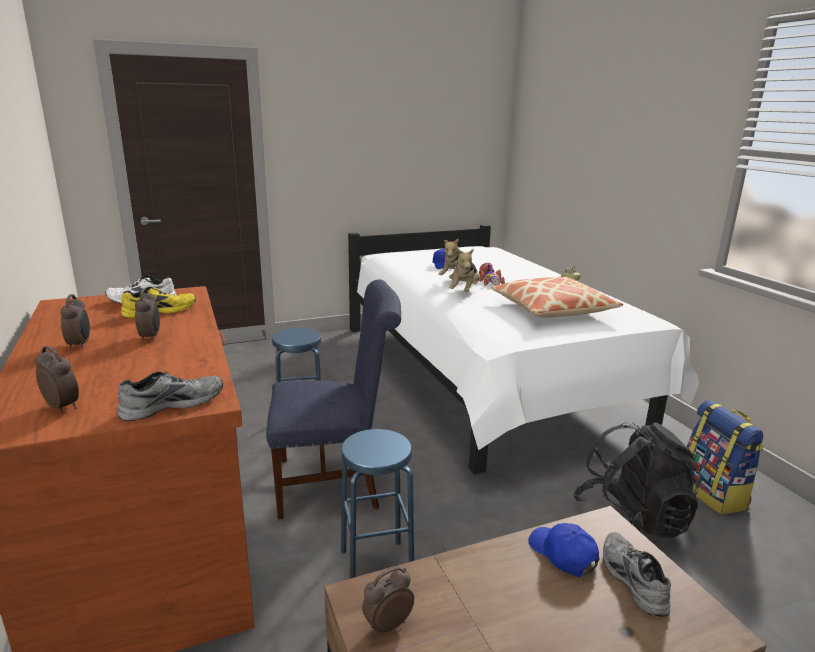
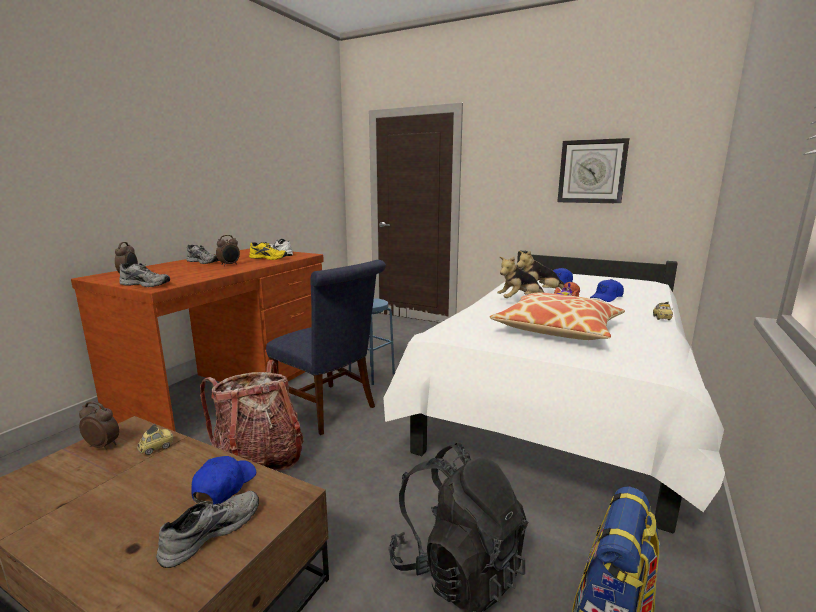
camera: 50 degrees right, 5 degrees down
alarm clock [61,294,90,349] -> grey shoe [187,245,219,264]
blue stool [341,429,414,579] -> backpack [200,360,304,471]
none -> toy car [137,424,173,455]
none -> wall clock [557,138,630,204]
none -> blue cap [590,279,624,302]

